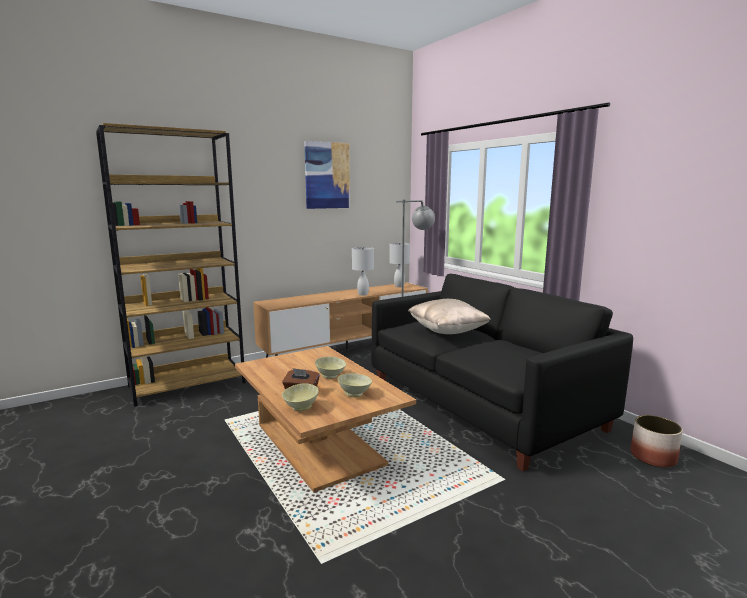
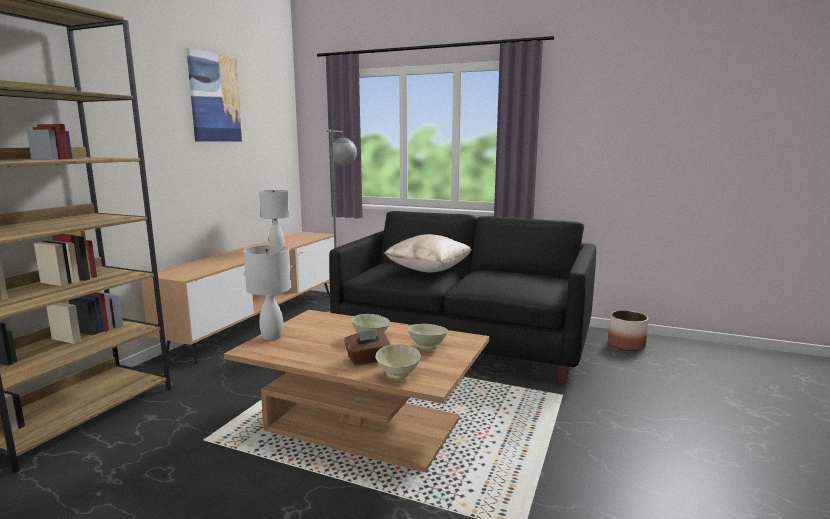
camera: 35 degrees left, 0 degrees up
white table lamp [389,243,410,287] -> white table lamp moved to [244,245,291,341]

